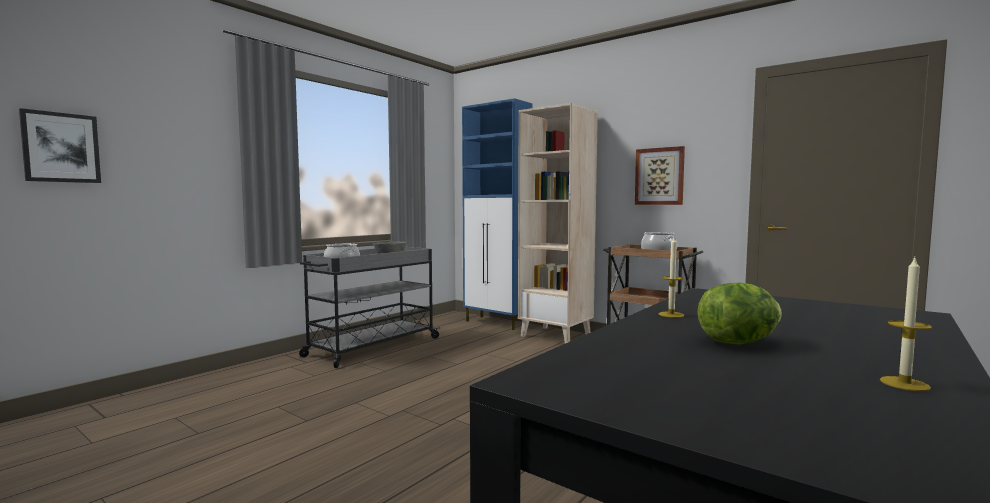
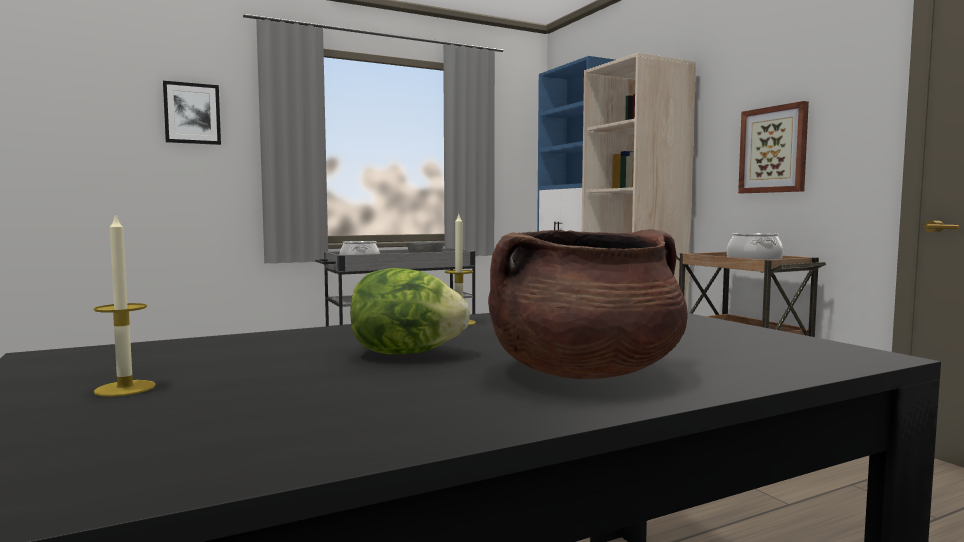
camera: 25 degrees right, 0 degrees up
picture [19,108,101,183] -> picture moved to [163,81,221,145]
candle [880,258,932,391] -> candle moved to [94,213,156,397]
none -> brown cooking pot [488,229,688,379]

